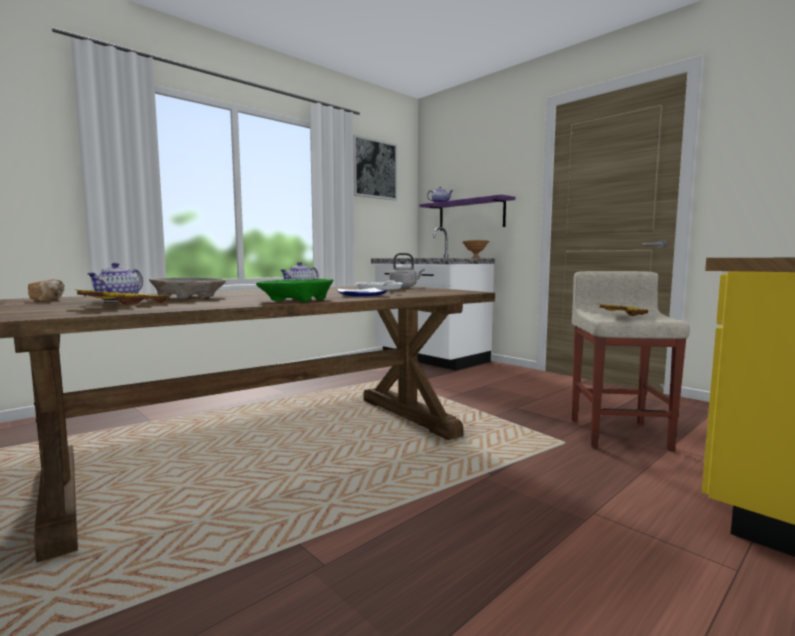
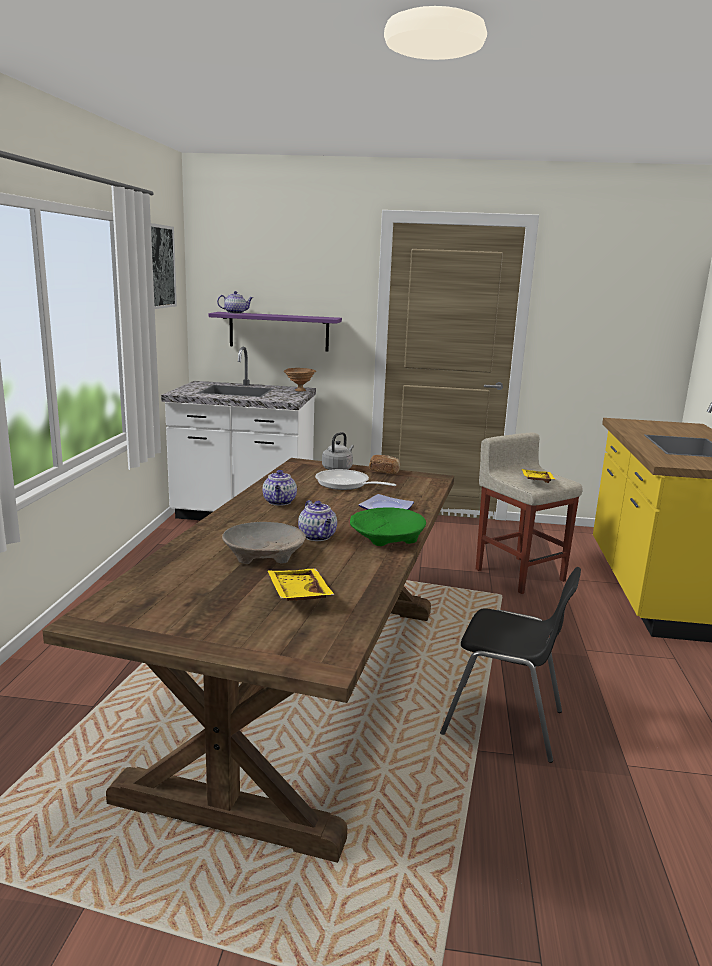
camera: 40 degrees left, 10 degrees up
bread [28,279,65,301] -> bread moved to [369,455,400,474]
teapot [87,263,143,302] -> teapot moved to [298,500,337,541]
none -> black chair [440,567,581,763]

